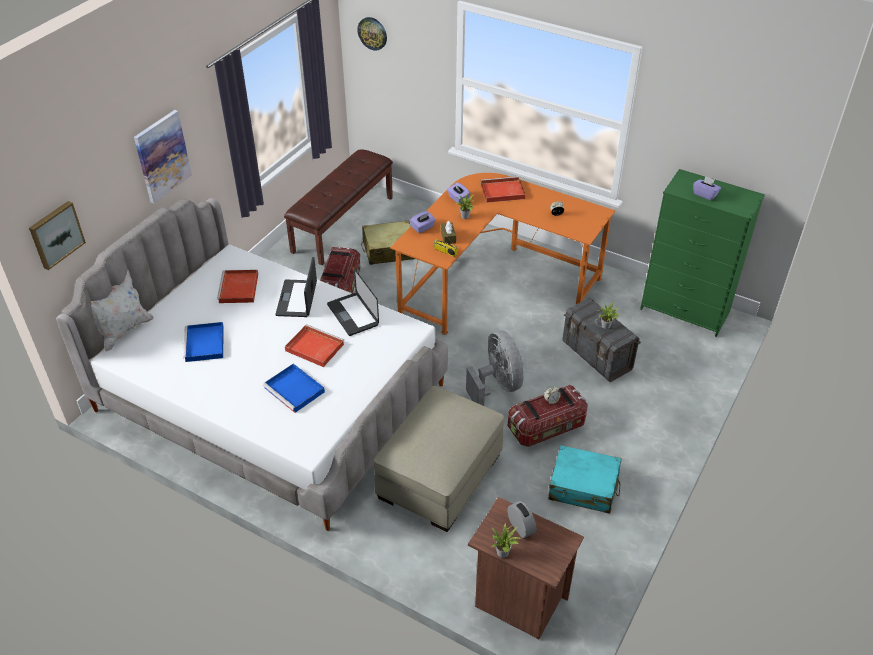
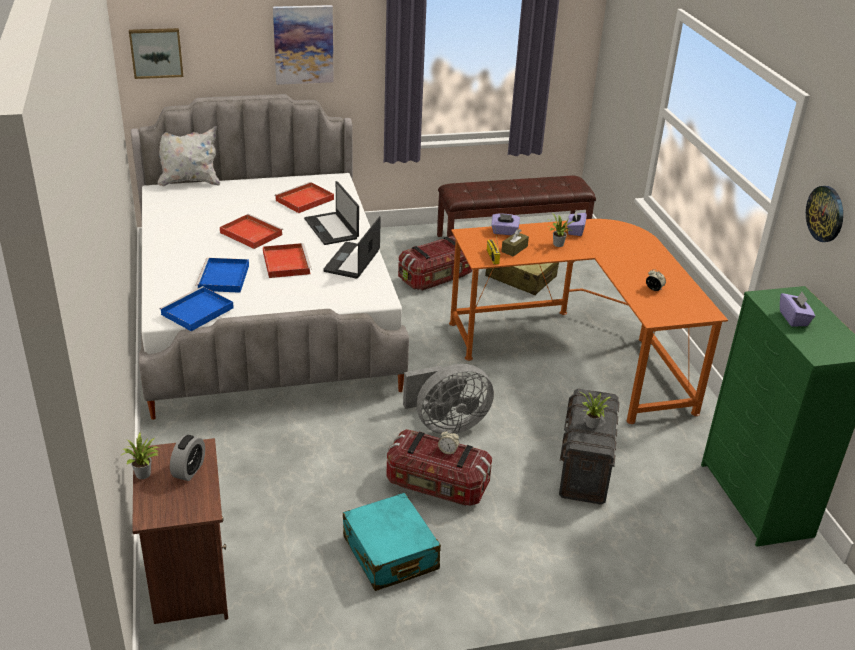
camera: 45 degrees right, 10 degrees down
blue tray [183,322,224,362] -> blue tray moved to [160,286,234,331]
laptop [275,257,317,317] -> laptop turned 75 degrees counterclockwise [304,181,359,245]
wall clock [357,17,387,51] -> wall clock moved to [806,186,843,242]
beige ottoman [374,386,504,532] -> none
grey fan [466,330,523,406] -> grey fan turned 45 degrees clockwise [403,364,494,434]
red tray [481,176,526,203] -> red tray moved to [220,214,283,249]

